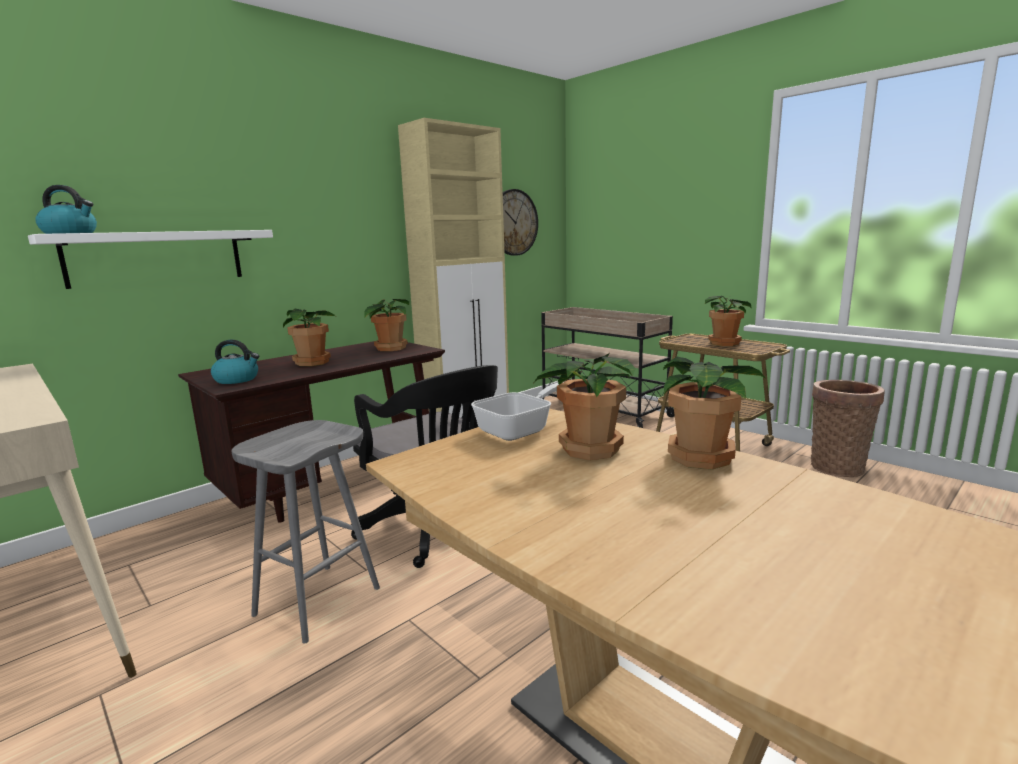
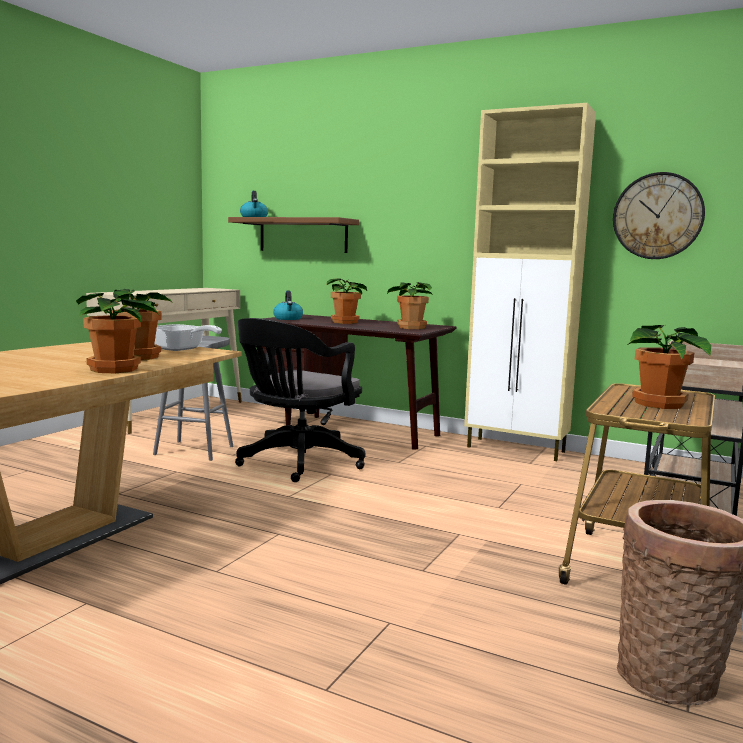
camera: 70 degrees right, 5 degrees down
white shelf [28,230,273,289] -> brown shelf [228,217,359,253]

